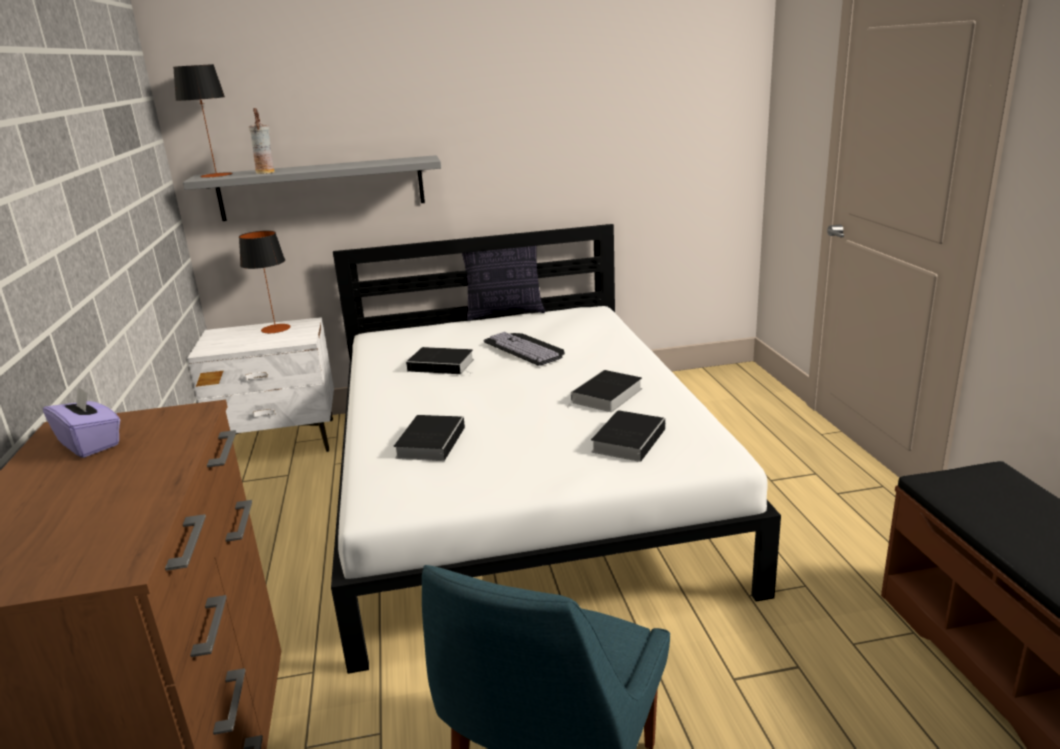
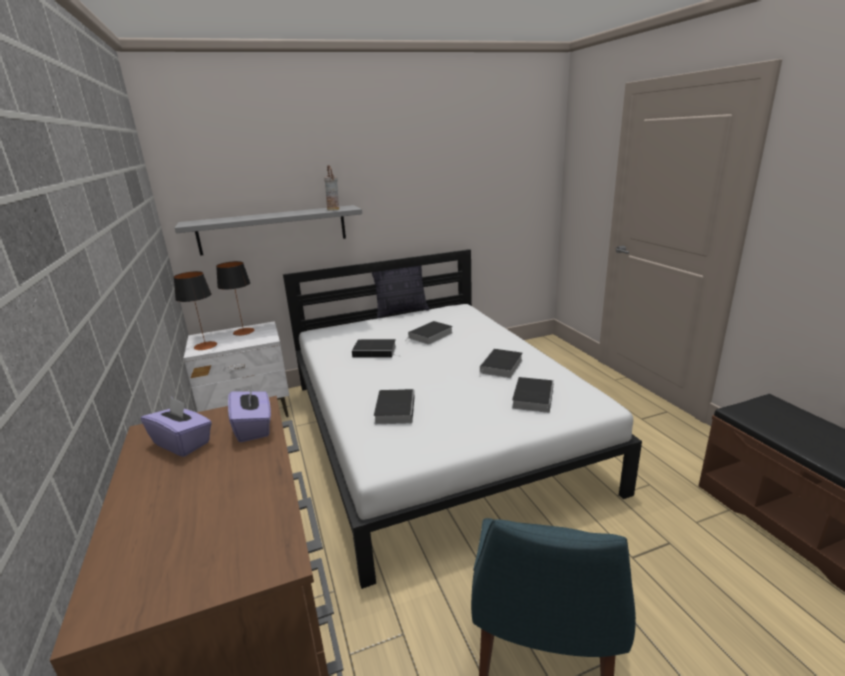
camera: 10 degrees left, 0 degrees up
table lamp [173,64,233,178] -> table lamp moved to [173,271,217,350]
vase [249,108,275,174] -> vase moved to [324,165,339,210]
keyboard [483,332,565,366] -> book [408,321,453,345]
none -> purple tissue box [228,382,271,442]

